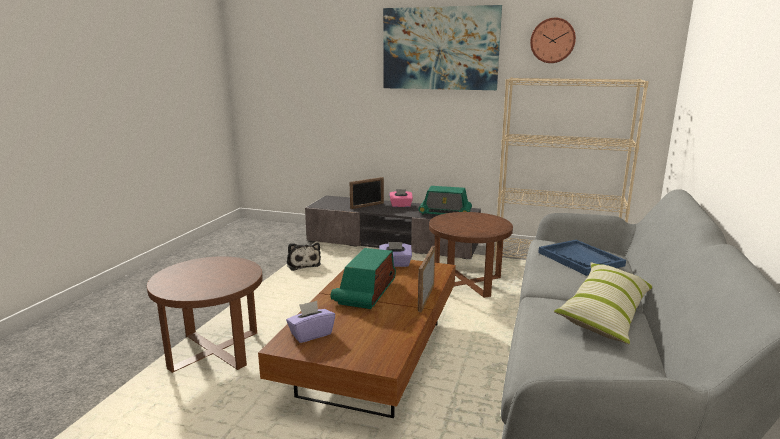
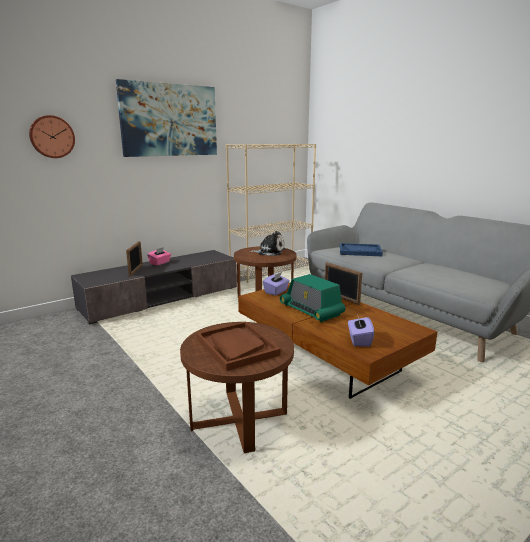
camera: 55 degrees left, 0 degrees up
plush toy [287,242,321,271] -> plush toy moved to [250,231,285,256]
radio [418,186,472,215] -> none
wall clock [530,18,576,63] -> wall clock moved to [29,115,75,158]
pillow [554,262,652,344] -> none
none -> brown tray [197,321,281,371]

